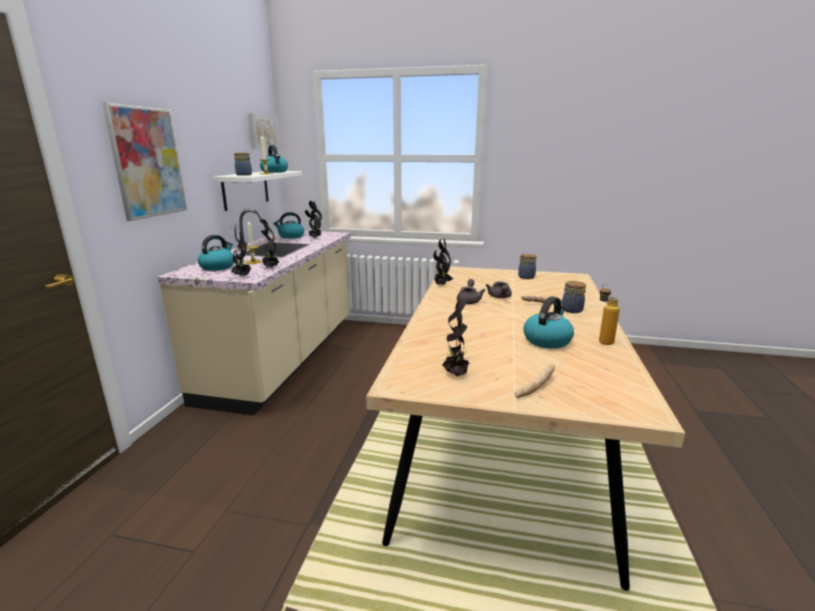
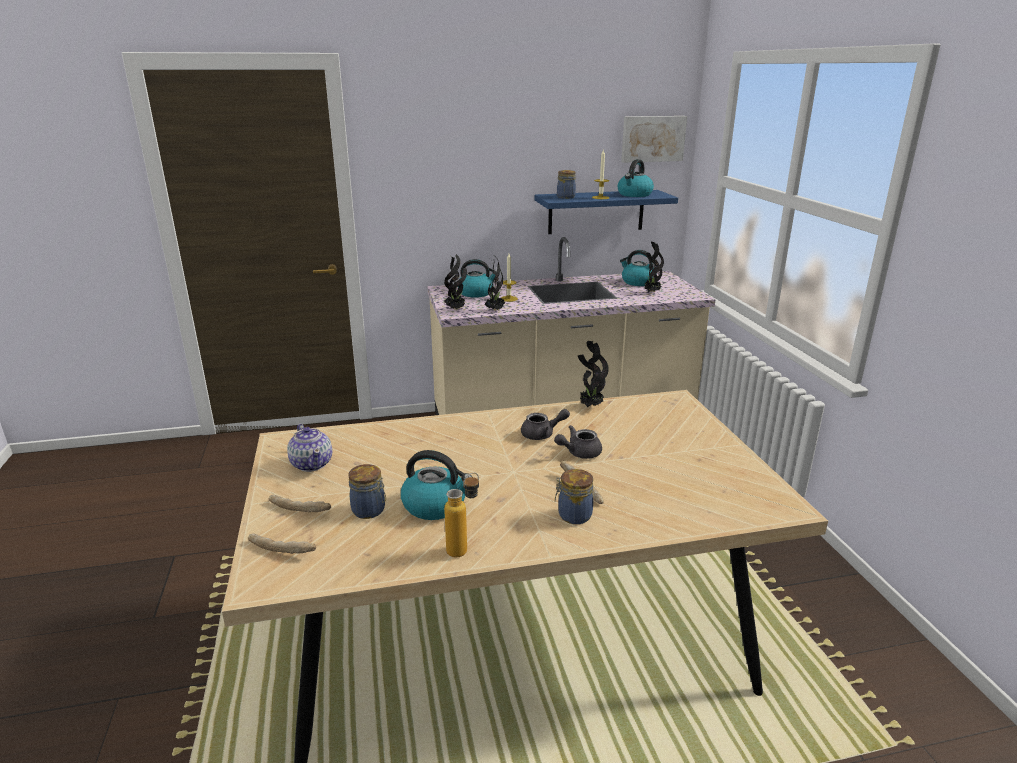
camera: 65 degrees right, 5 degrees up
picture [102,103,187,221] -> none
white shelf [212,171,302,211] -> blue shelf [535,190,678,234]
potted plant [442,299,472,376] -> teapot [287,424,332,472]
jar [518,254,537,279] -> jar moved to [348,464,386,519]
none -> bread [248,534,316,554]

